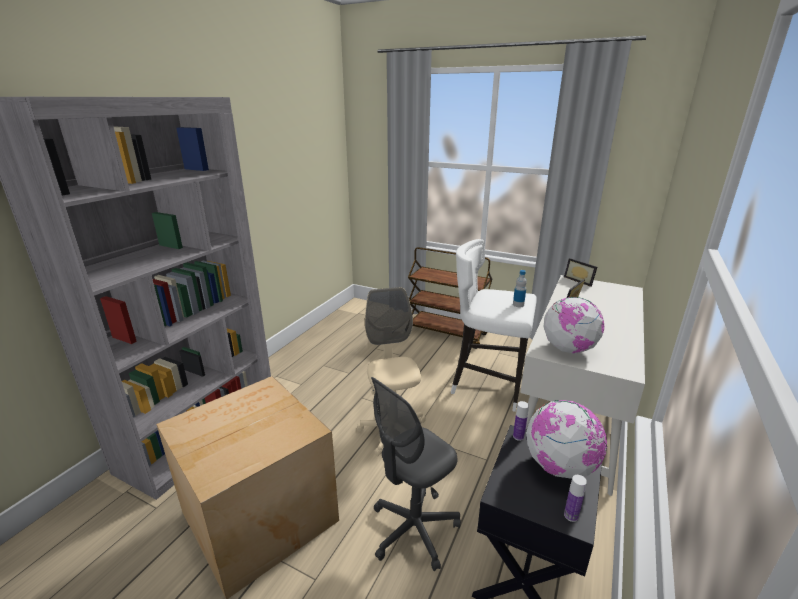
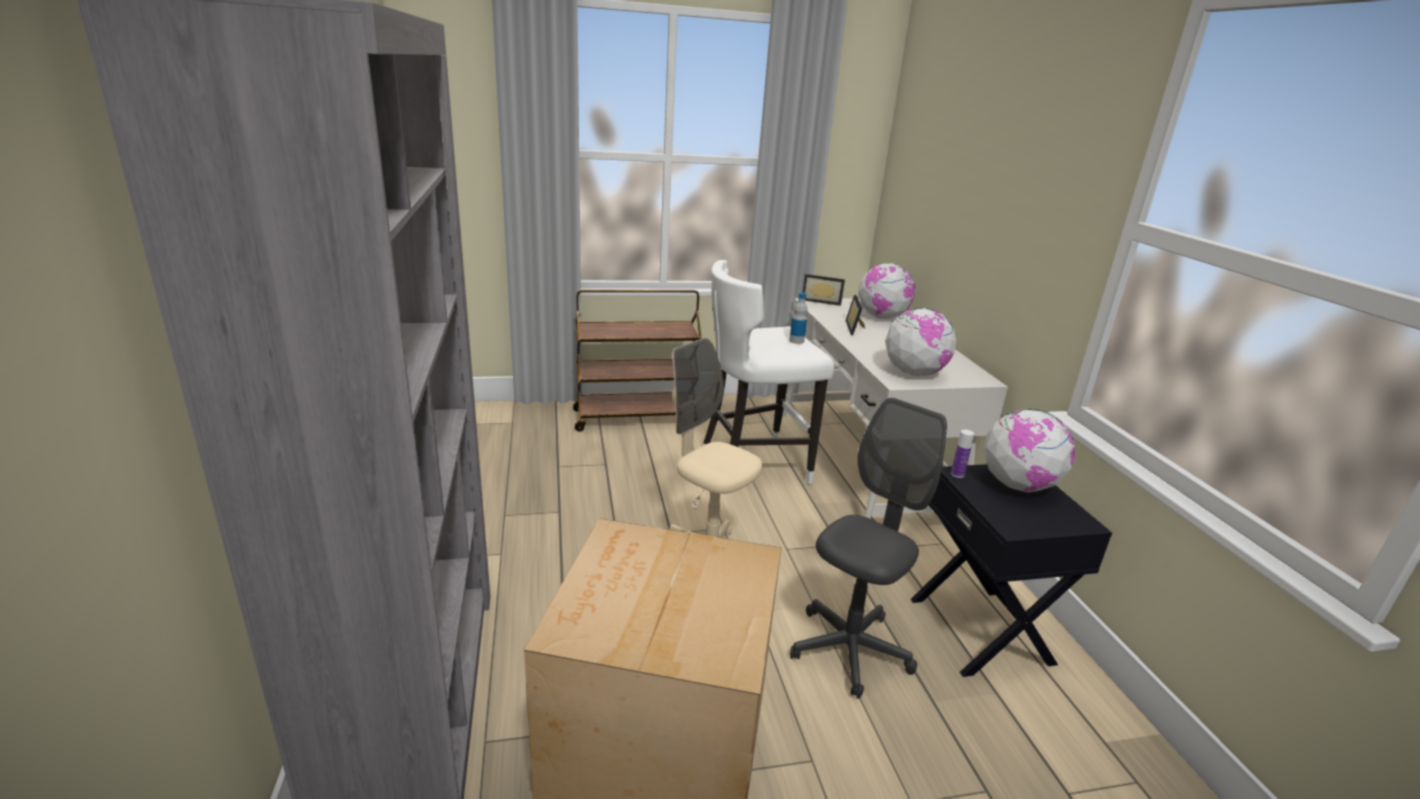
camera: 40 degrees left, 0 degrees up
grey office chair [371,377,461,571] -> grey office chair turned 150 degrees counterclockwise [790,397,947,699]
bottle [564,475,587,522] -> none
none -> globe [859,263,915,319]

